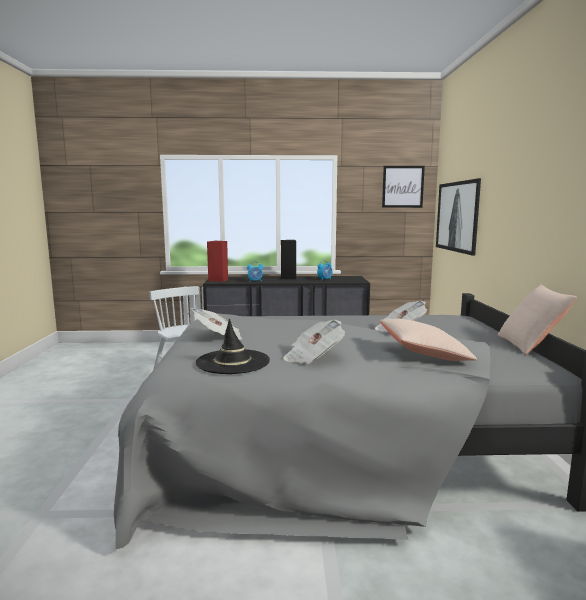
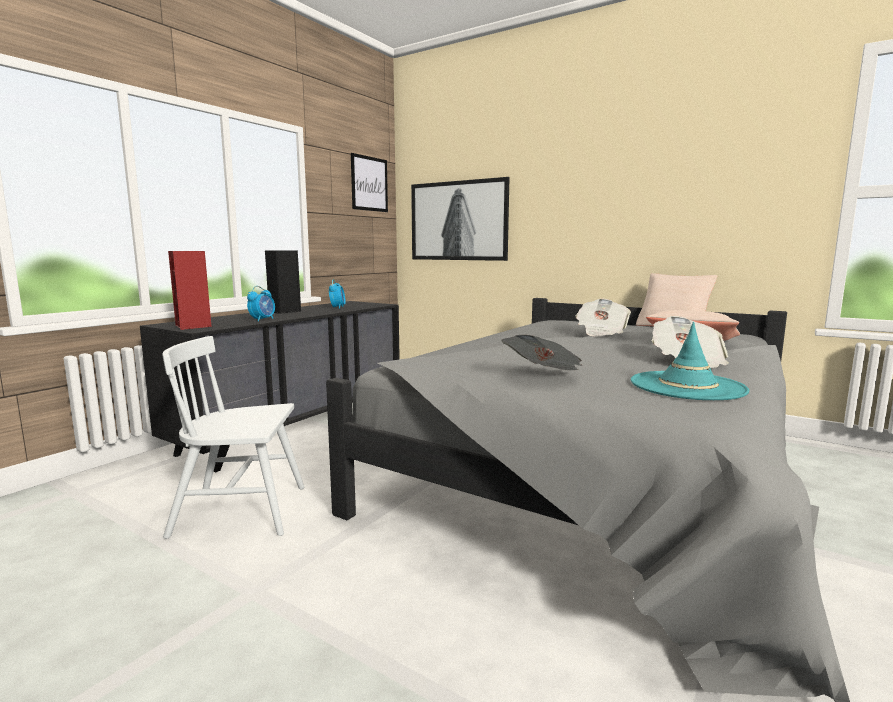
camera: 55 degrees left, 0 degrees up
black hat [195,319,270,374] -> turquoise hat [631,322,749,400]

